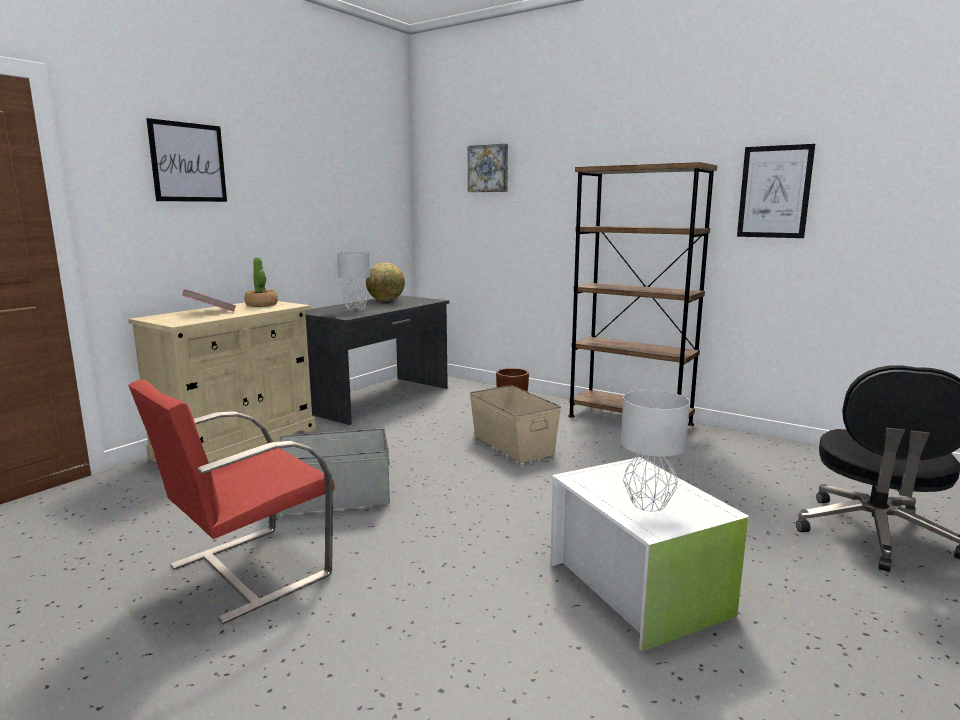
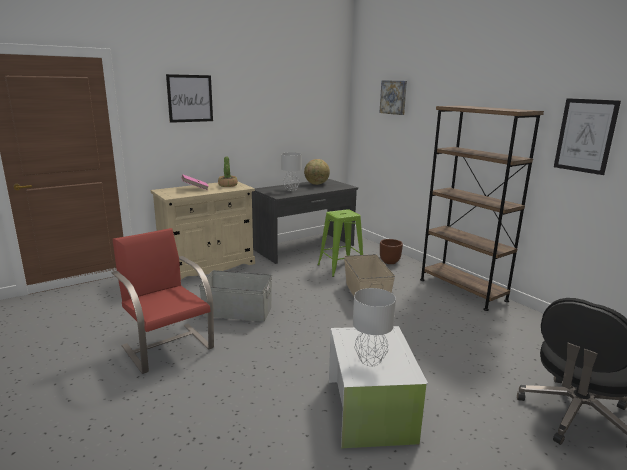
camera: 20 degrees right, 5 degrees up
red chair [128,380,334,624] -> red chair turned 75 degrees clockwise [111,228,214,374]
none -> green stool [318,209,363,277]

